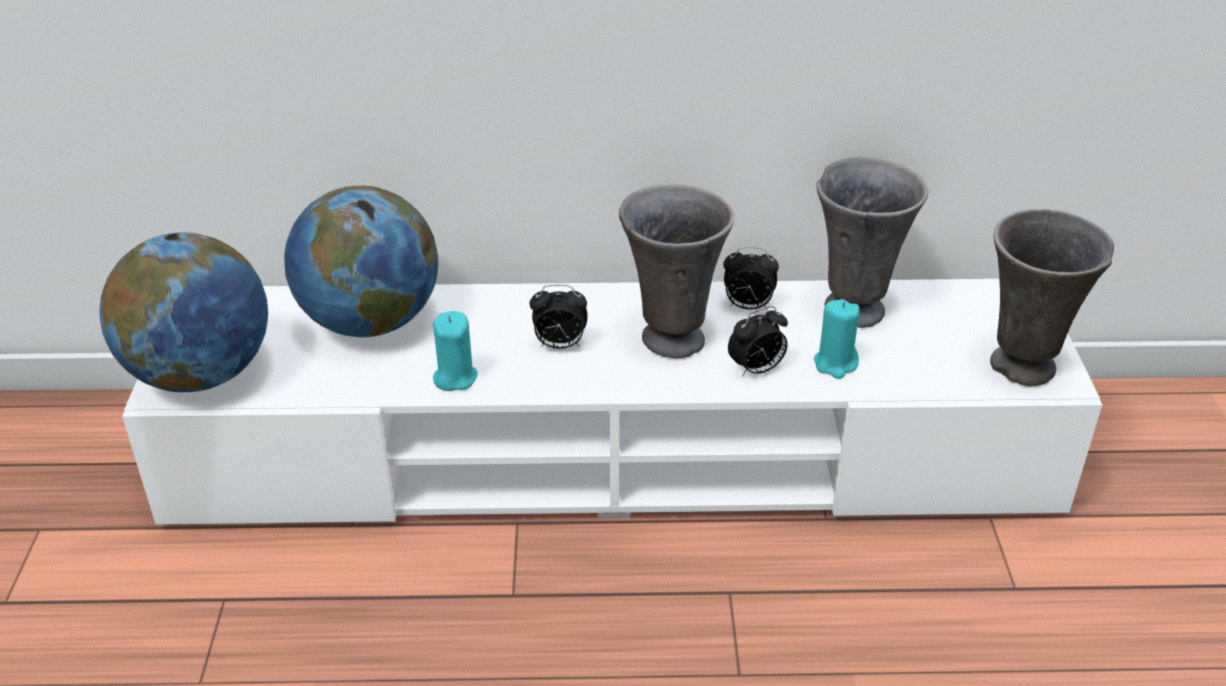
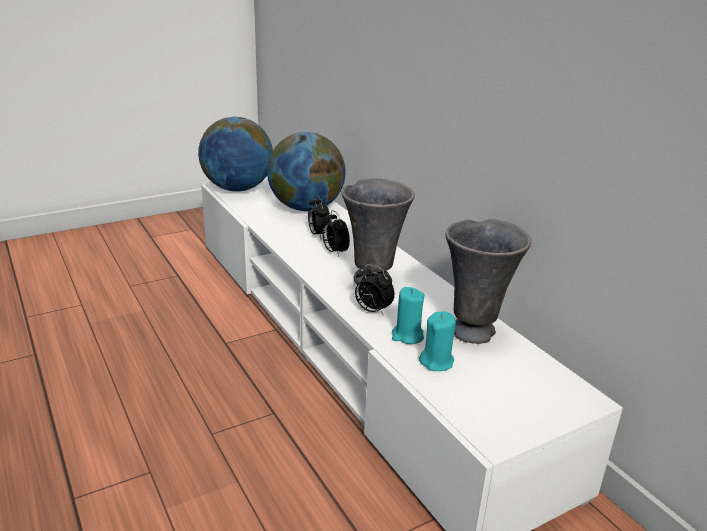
camera: 60 degrees right, 10 degrees down
turquoise candle [433,311,478,391] -> turquoise candle moved to [419,311,456,371]
alarm clock [723,247,779,310] -> alarm clock moved to [308,195,331,239]
grey vase [990,209,1114,386] -> none

